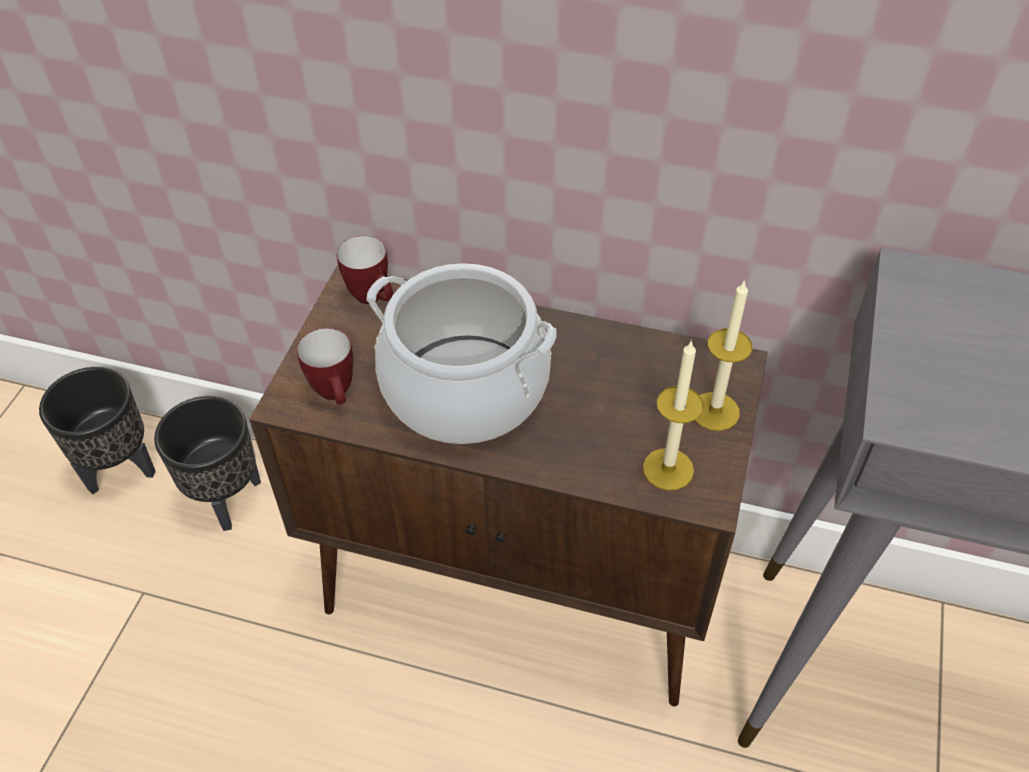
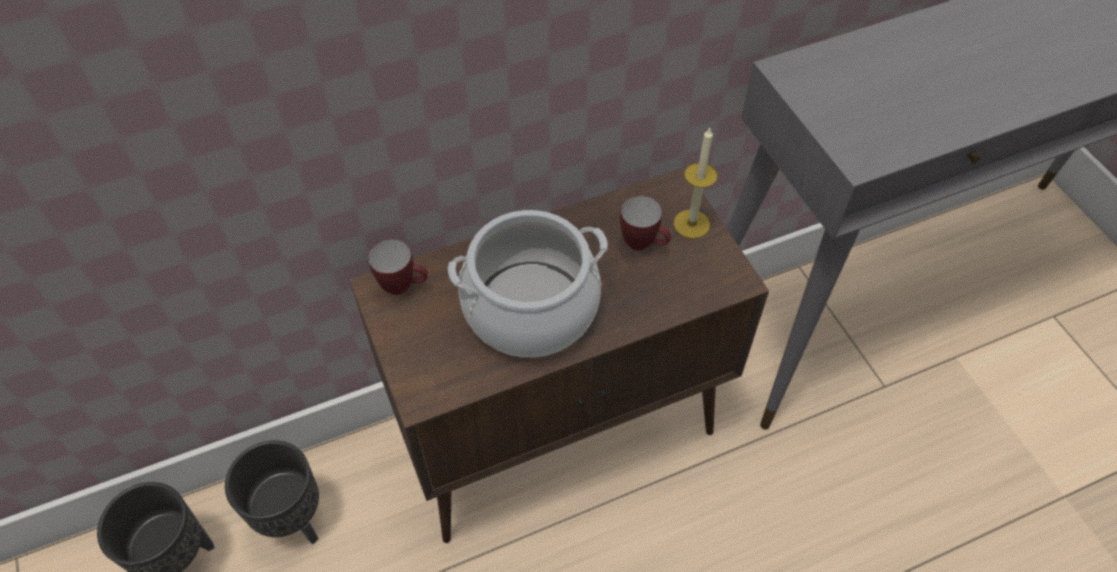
camera: 40 degrees left, 5 degrees up
mug [297,328,353,405] -> mug moved to [620,196,671,251]
candle [643,340,704,490] -> none

